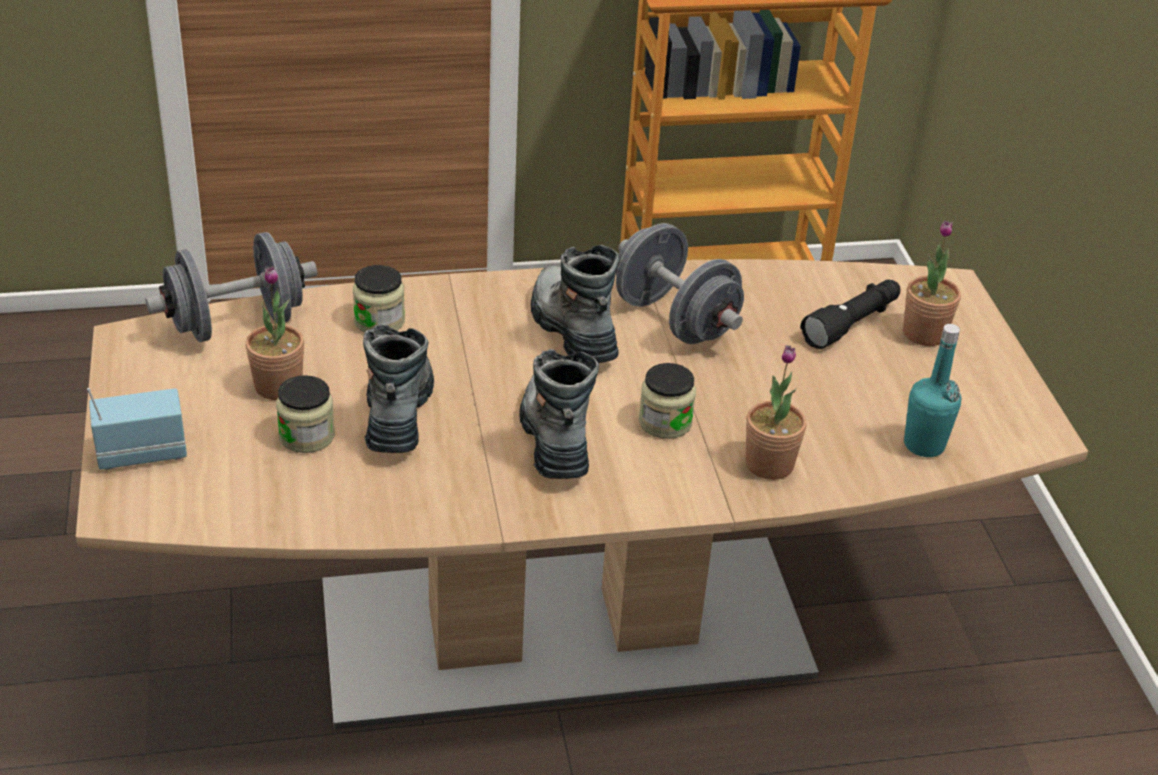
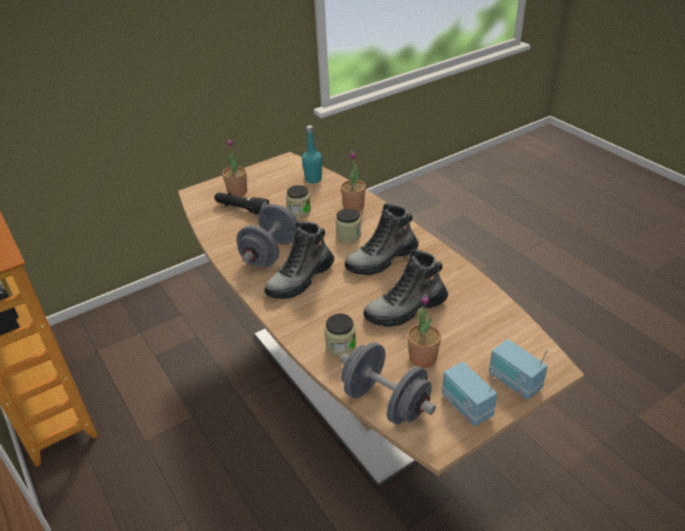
camera: 110 degrees left, 0 degrees up
jar [276,375,335,453] -> jar moved to [286,185,311,218]
none -> radio [442,361,497,427]

